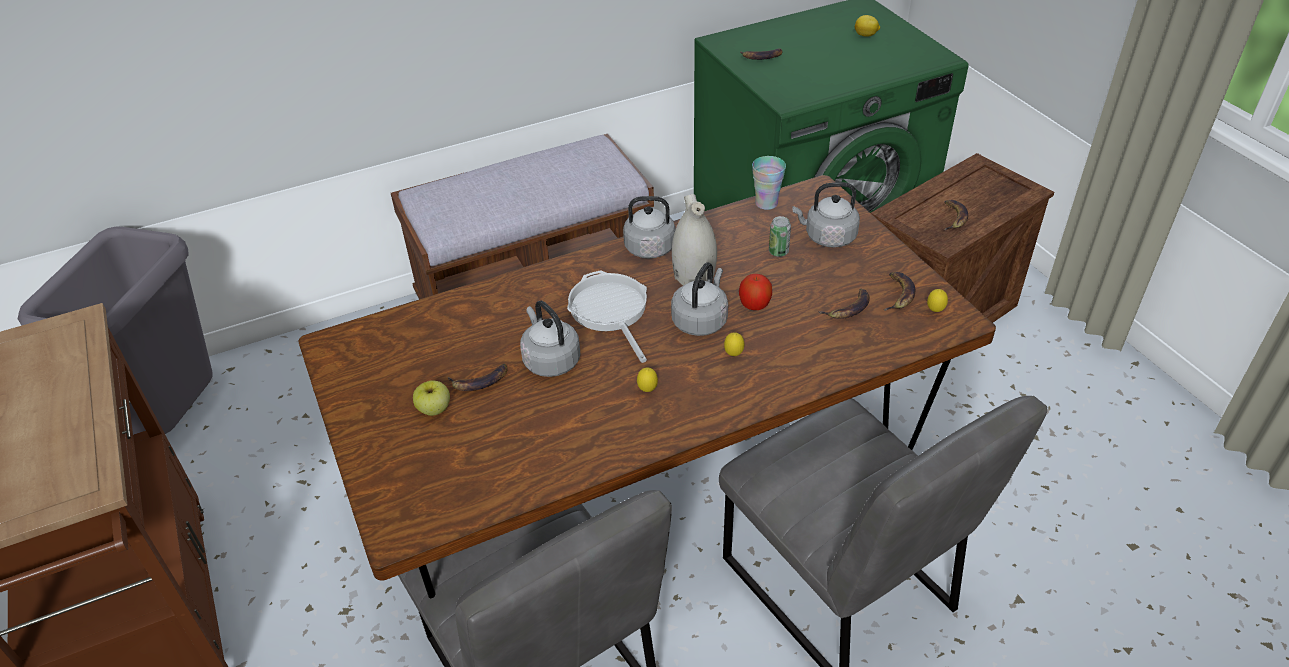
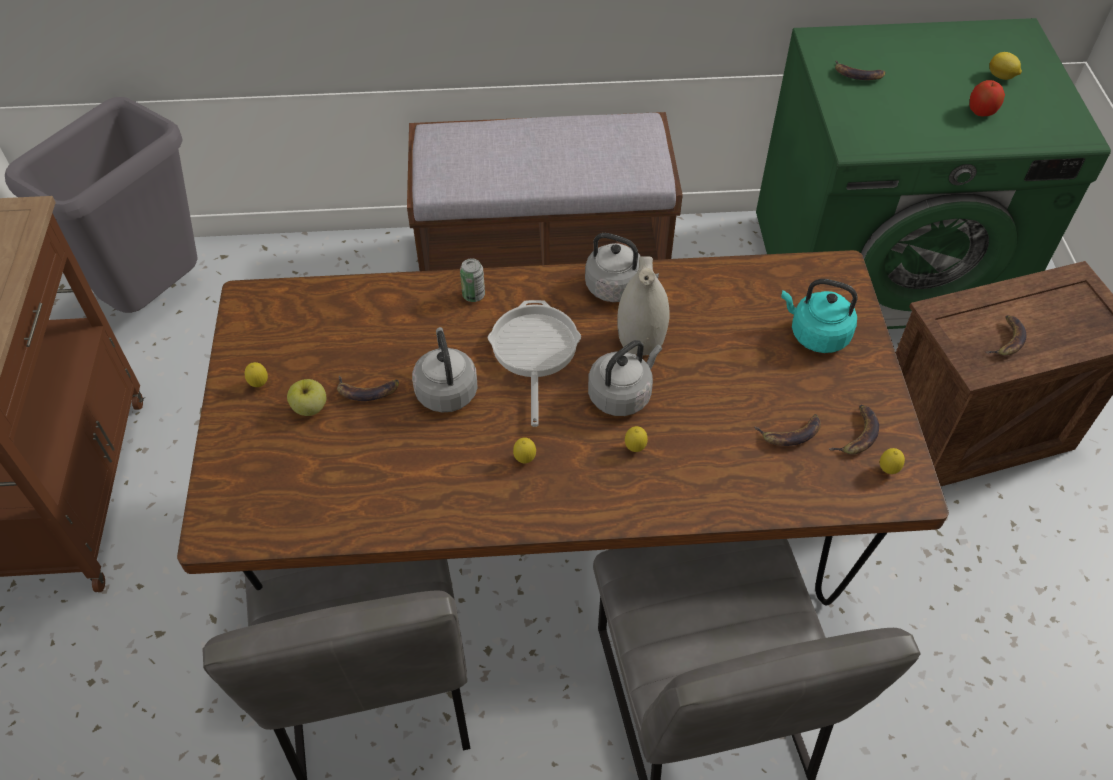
camera: 20 degrees right, 10 degrees up
apple [739,274,772,310] -> apple moved to [970,80,1005,116]
cup [752,156,786,210] -> none
can [769,216,791,257] -> can moved to [460,259,485,302]
grey kettle [792,182,860,248] -> turquoise kettle [781,279,858,353]
none -> lemon [245,362,268,387]

